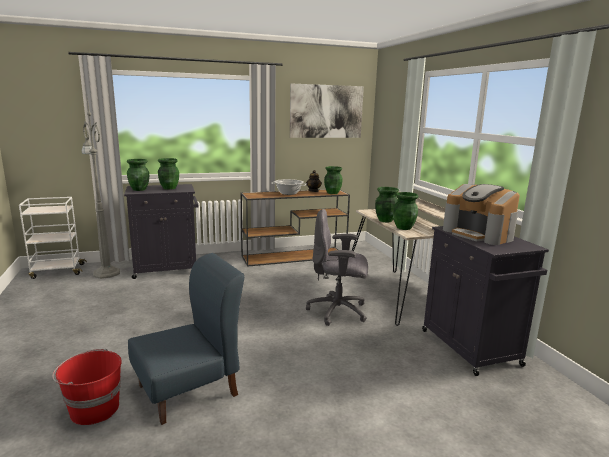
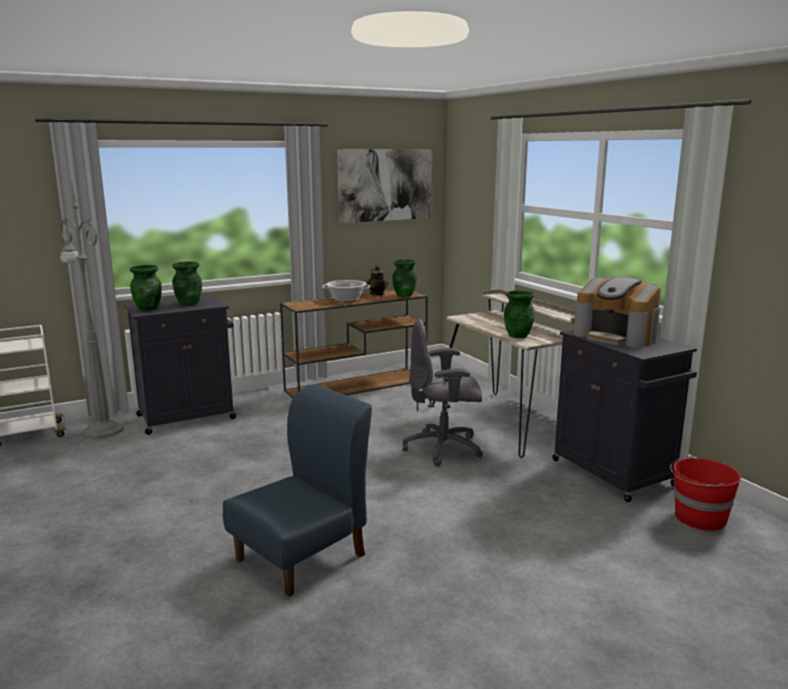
camera: 10 degrees left, 0 degrees up
red bucket [52,349,122,425] -> red bucket moved to [670,456,741,531]
green vase [375,187,399,222] -> none

